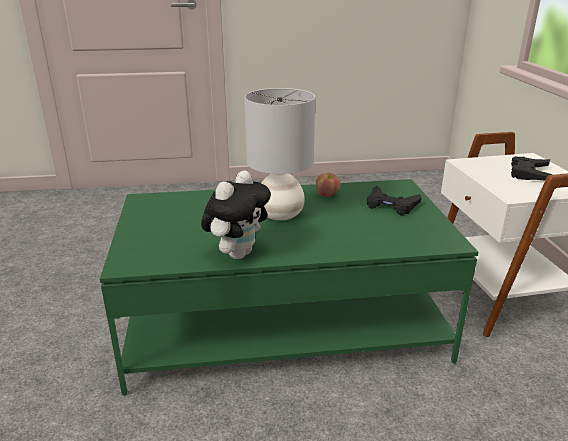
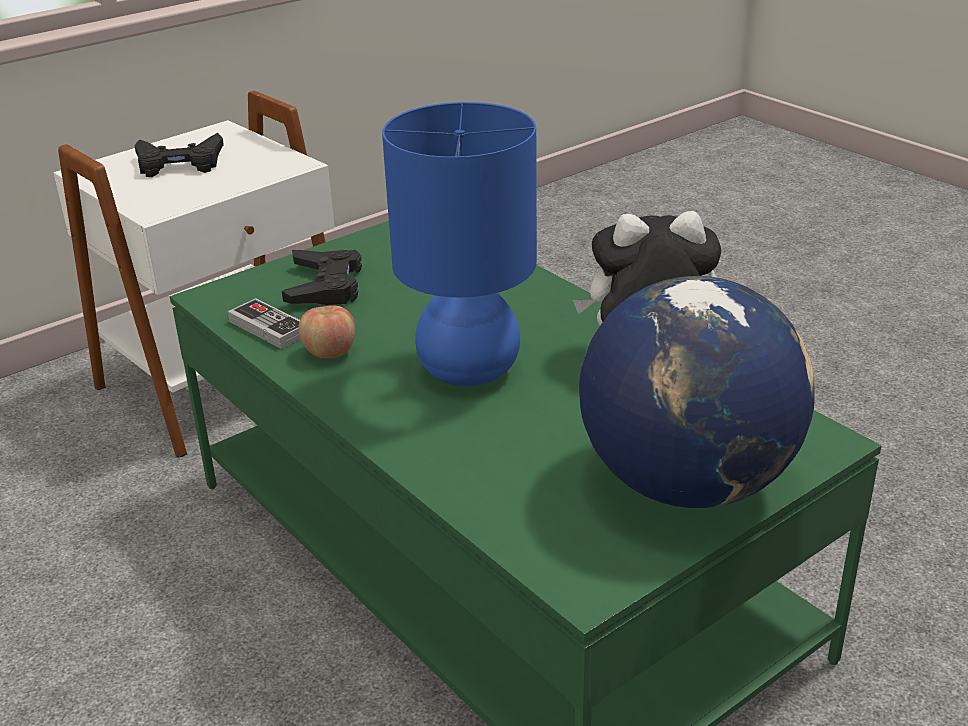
camera: 120 degrees left, 5 degrees up
grey table lamp [244,88,315,220] -> blue table lamp [382,102,537,386]
none -> game controller [228,298,300,349]
none -> globe [579,276,815,508]

